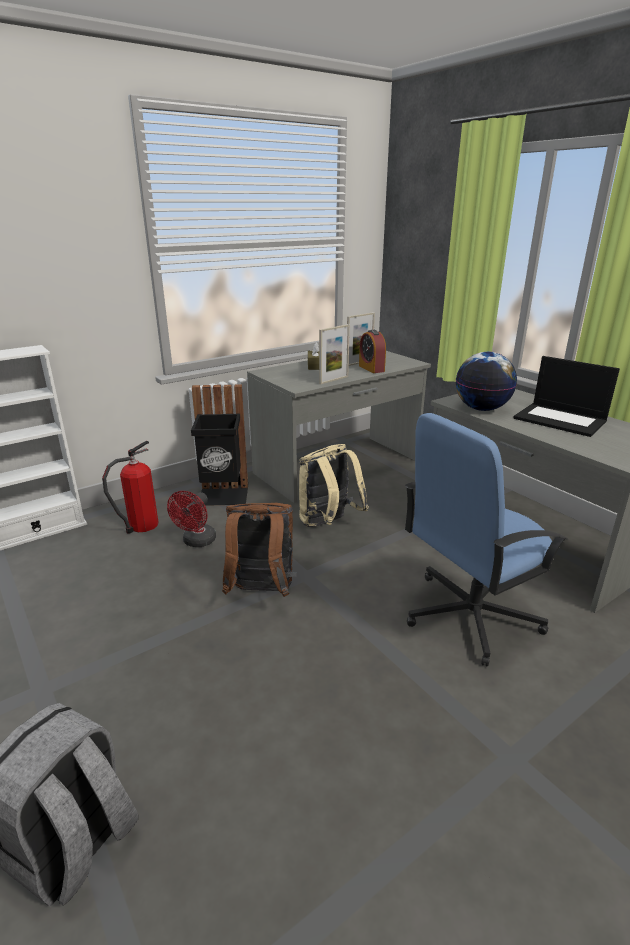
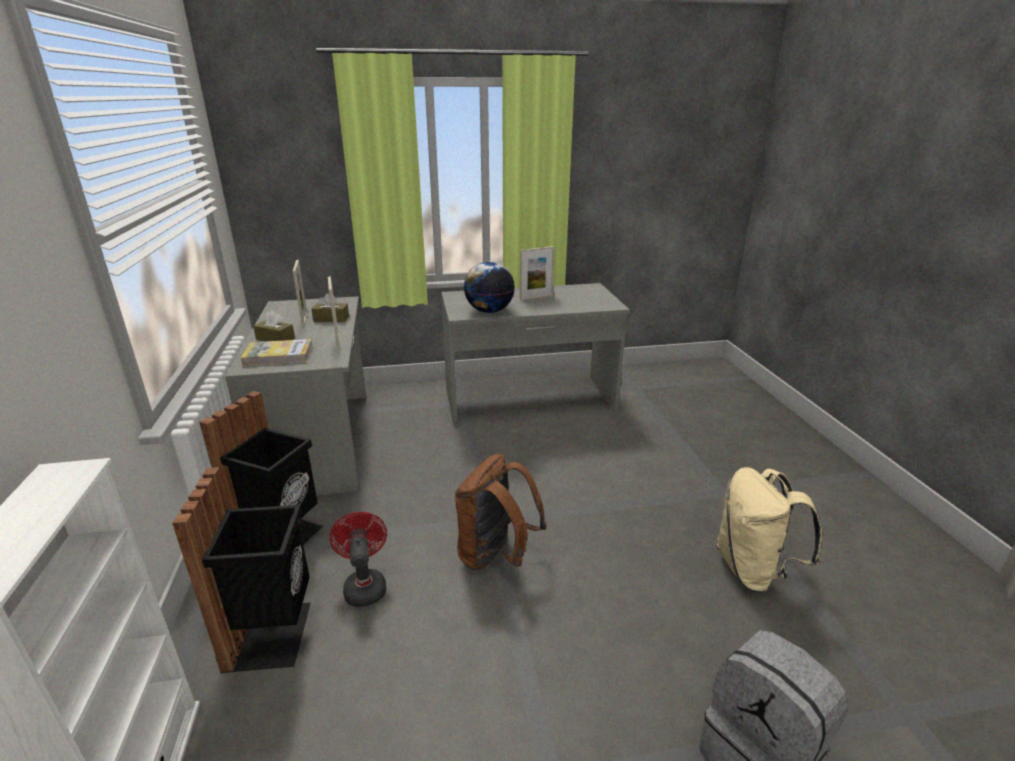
camera: 65 degrees left, 0 degrees up
fire extinguisher [102,441,158,534] -> black trash can [172,467,311,673]
red fan [167,491,216,547] -> red fan turned 150 degrees counterclockwise [329,512,387,607]
beige backpack [299,444,369,527] -> beige backpack moved to [717,467,822,593]
alarm clock [359,330,386,373] -> brown tissue box [311,293,349,322]
blue office chair [405,413,568,666] -> none
laptop [513,356,620,437] -> picture frame [520,246,554,301]
none -> book [241,339,313,366]

